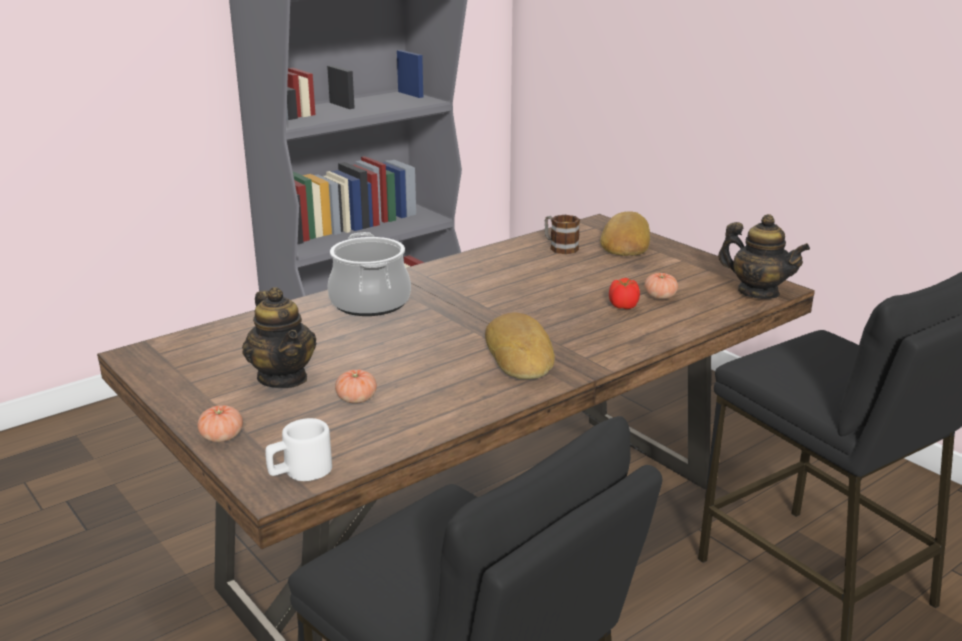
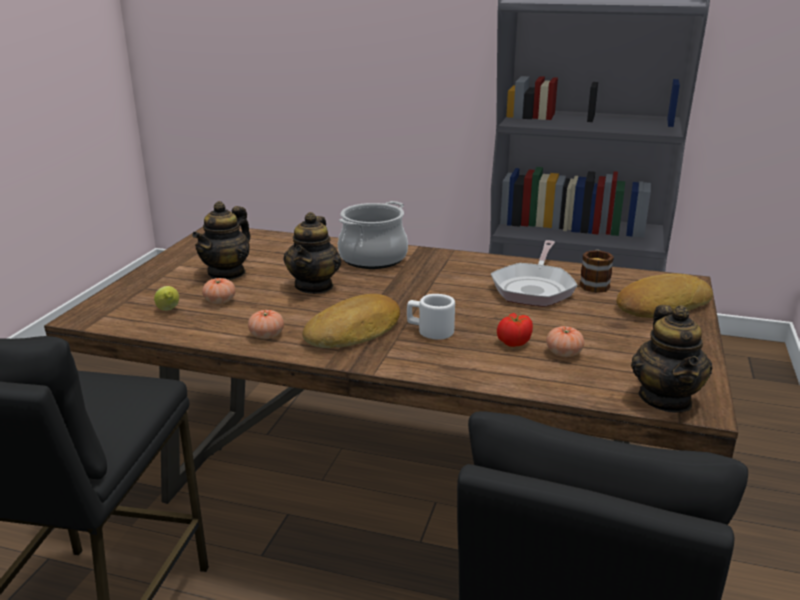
camera: 55 degrees right, 0 degrees up
tomato [198,405,243,442] -> tomato moved to [248,310,284,339]
white mug [265,418,332,481] -> white mug moved to [407,294,455,340]
none -> lemon [154,286,179,311]
none -> teapot [283,212,341,294]
none -> frying pan [491,240,577,307]

